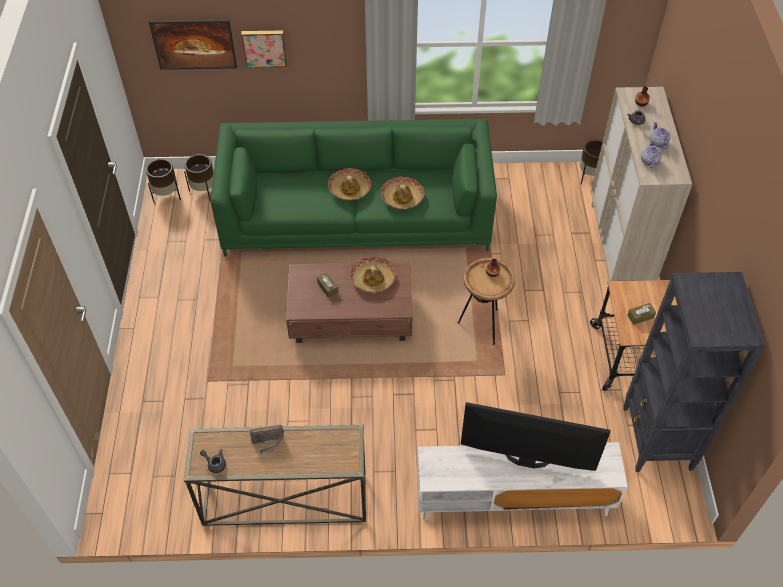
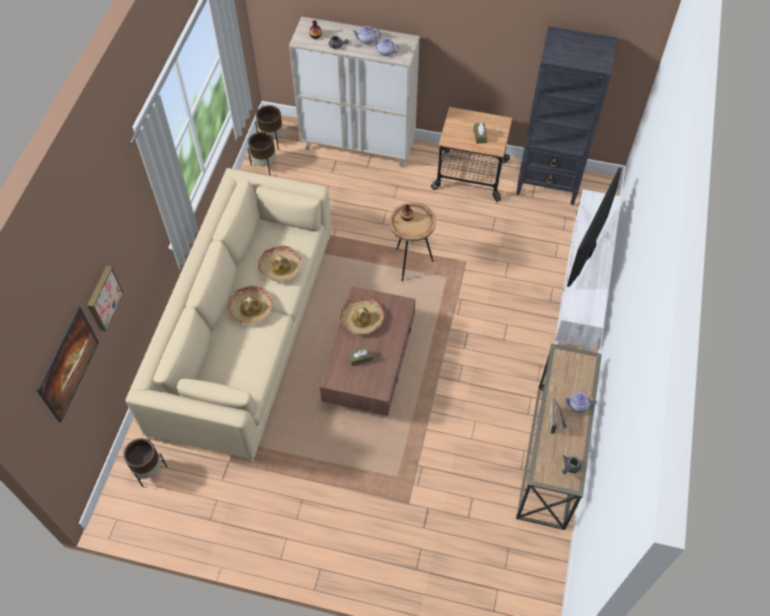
camera: 75 degrees left, 5 degrees up
brown planter [146,159,181,203] -> brown planter moved to [248,132,276,176]
green sofa [210,119,497,256] -> beige sofa [125,168,332,464]
none -> teapot [564,392,597,413]

